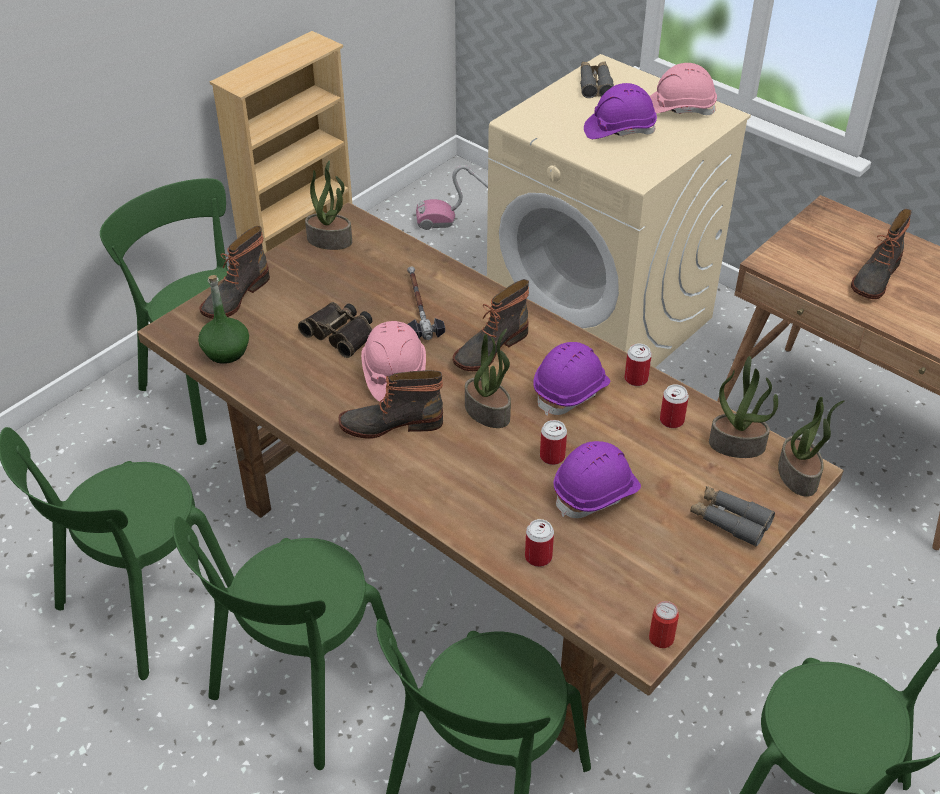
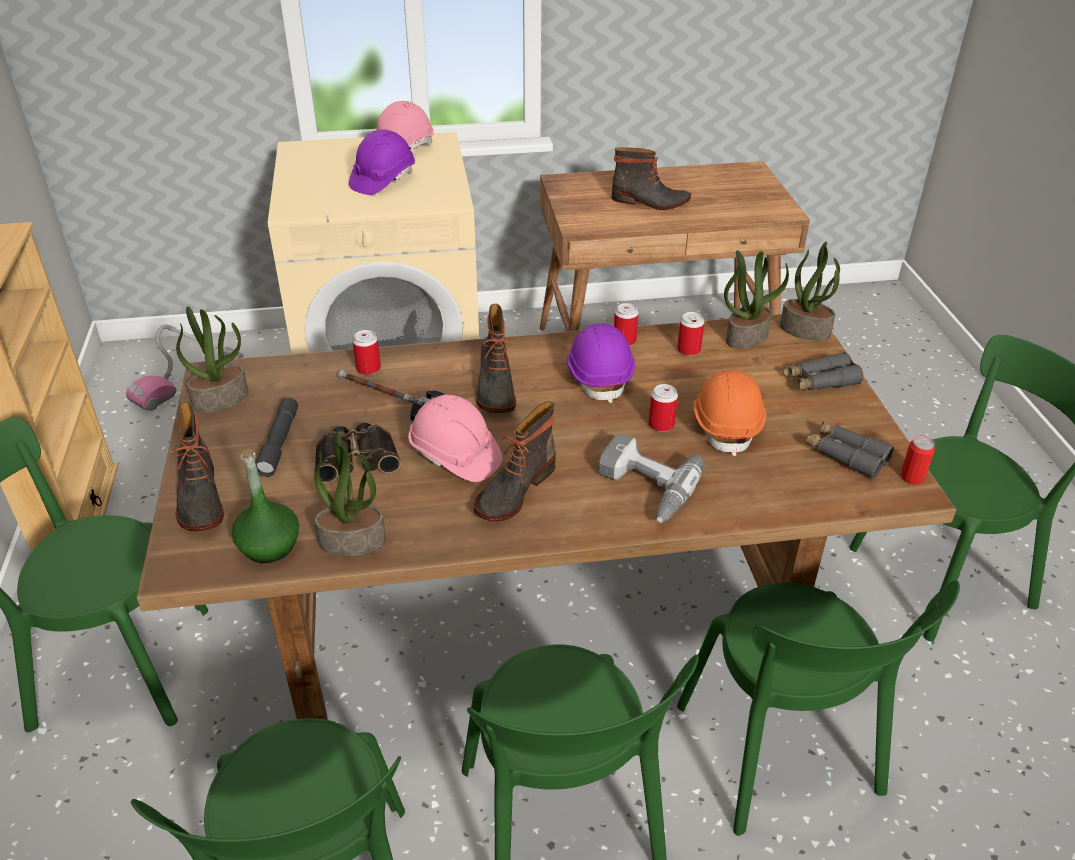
camera: 50 degrees left, 5 degrees down
potted plant [465,329,511,428] -> potted plant moved to [314,432,386,556]
can [525,519,554,567] -> can moved to [353,330,381,375]
purple hard hat [553,441,641,518] -> orange hard hat [693,370,767,456]
grey binoculars [580,61,614,98] -> grey binoculars moved to [805,421,894,479]
boot [851,209,912,299] -> boot turned 60 degrees counterclockwise [611,147,691,210]
none -> grey flashlight [255,397,298,477]
none -> power drill [598,433,705,523]

